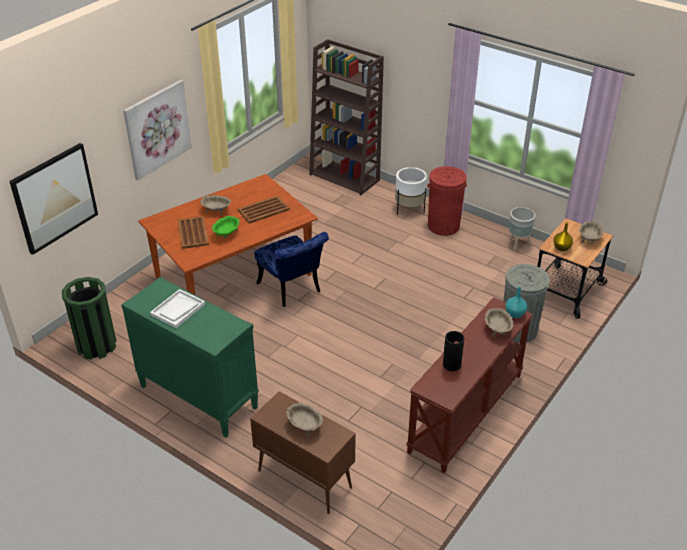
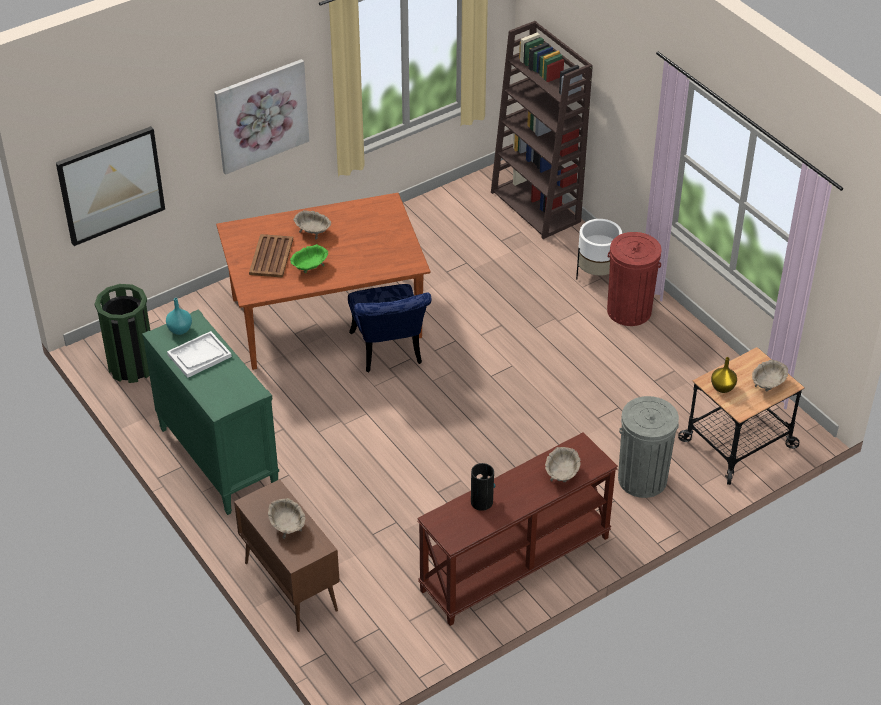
camera: 20 degrees right, 5 degrees up
brown tray [238,196,290,224] -> none
turquoise vase [505,287,527,318] -> turquoise vase moved to [166,298,192,335]
grey planter [509,207,536,251] -> none

